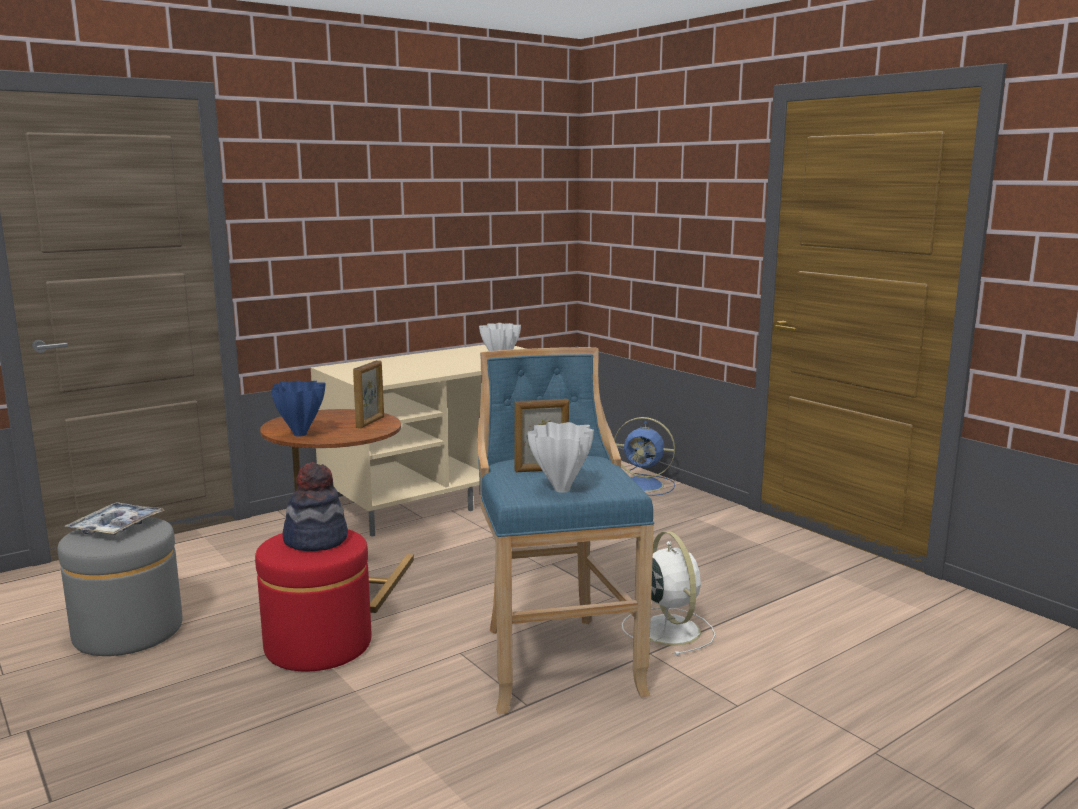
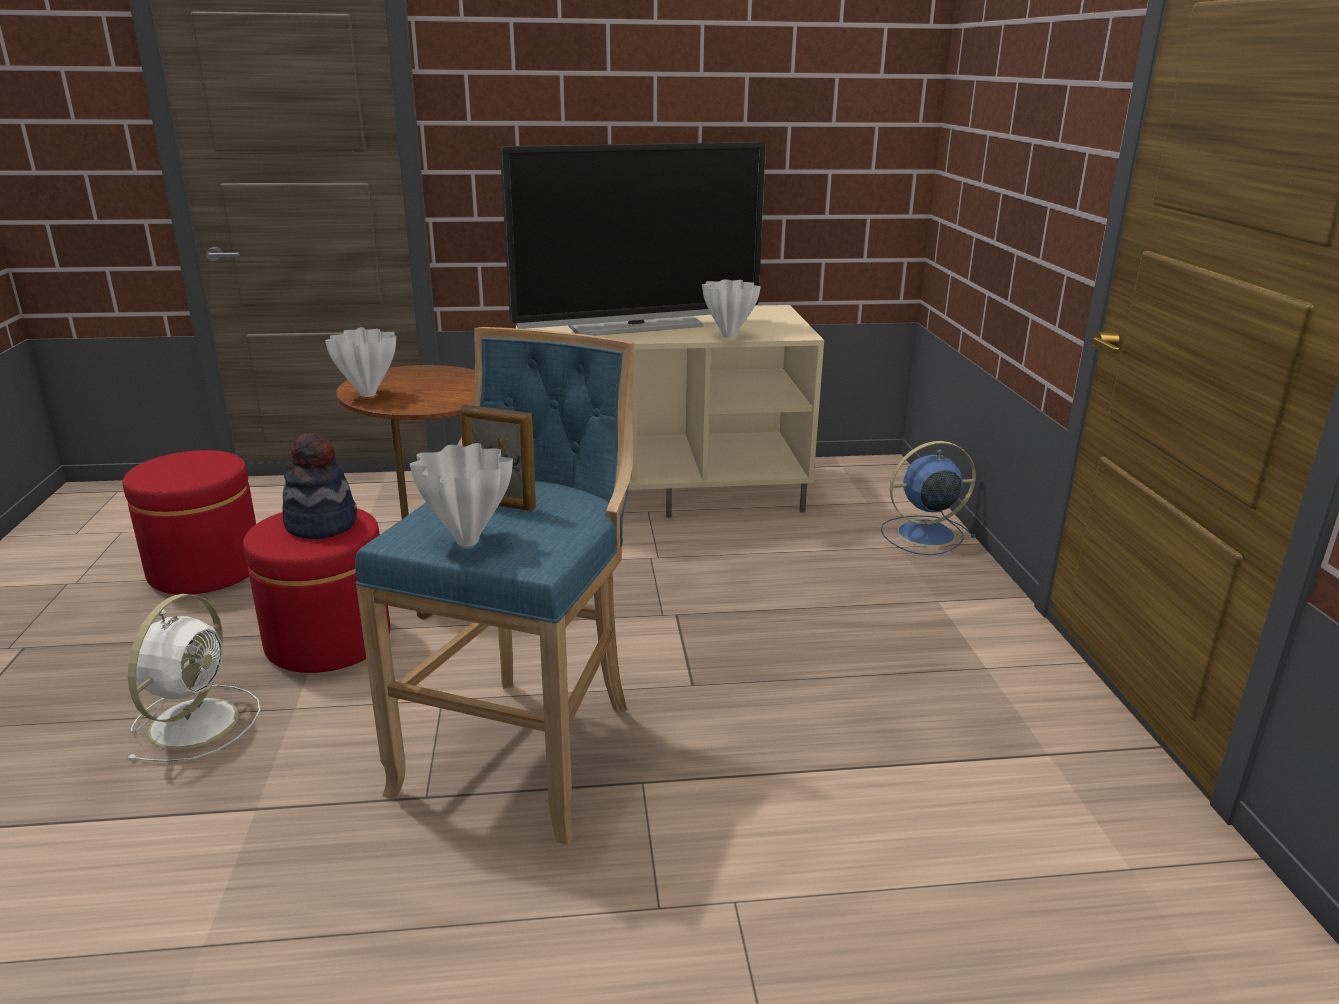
camera: 30 degrees right, 10 degrees up
grey ottoman [58,517,183,656] -> red ottoman [123,450,256,594]
tray [64,502,164,535] -> none
blue vase [271,381,326,437] -> white vase [325,327,396,397]
picture frame [353,360,384,429] -> none
blue fan [614,417,675,496] -> blue fan turned 120 degrees clockwise [881,441,976,555]
white fan [622,531,715,656] -> white fan moved to [126,594,260,762]
none -> television [500,142,766,336]

